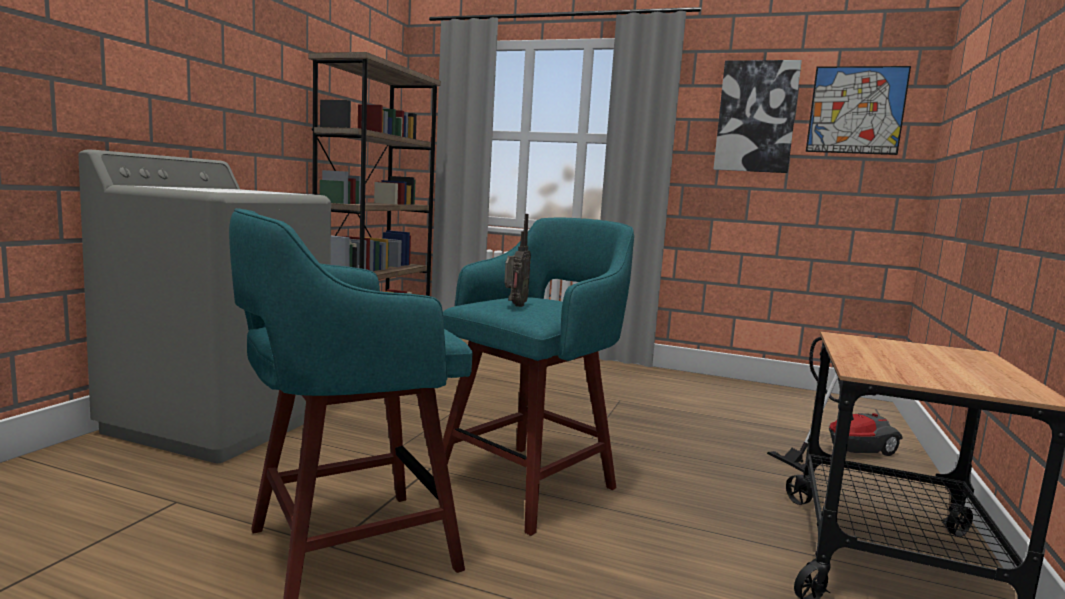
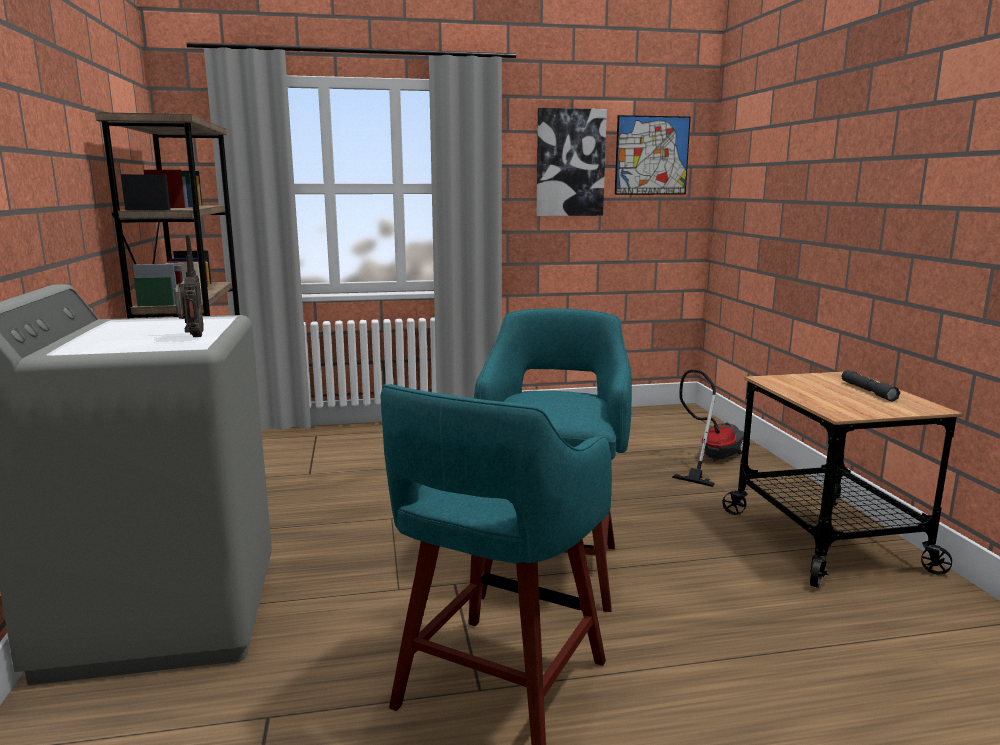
camera: 30 degrees left, 5 degrees up
radio [504,214,531,307] -> radio moved to [174,235,204,337]
none -> grey flashlight [842,370,900,402]

